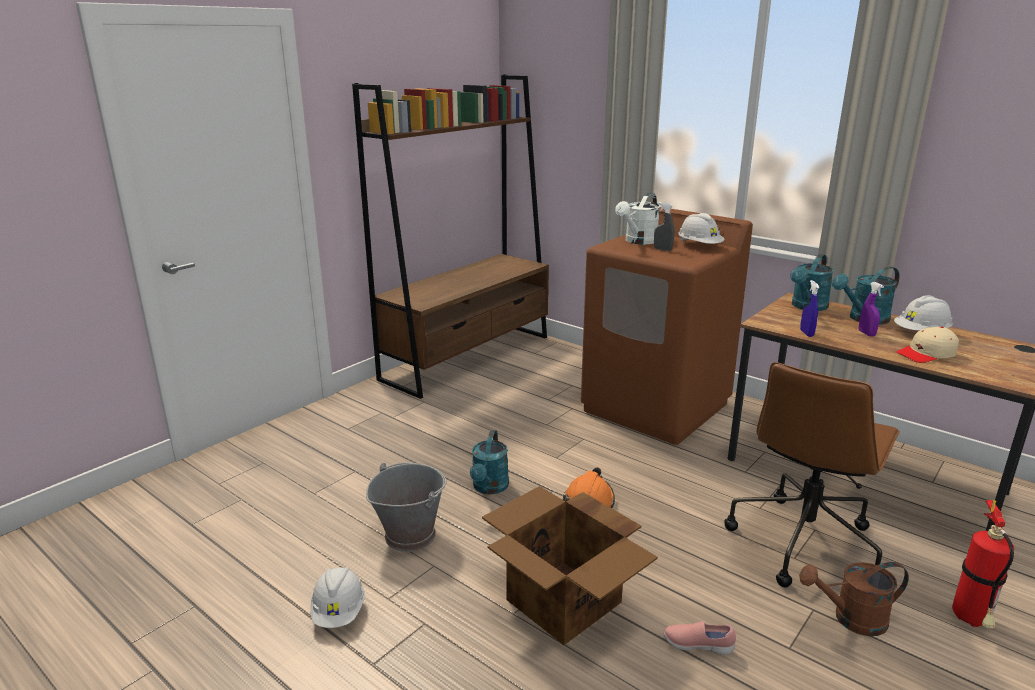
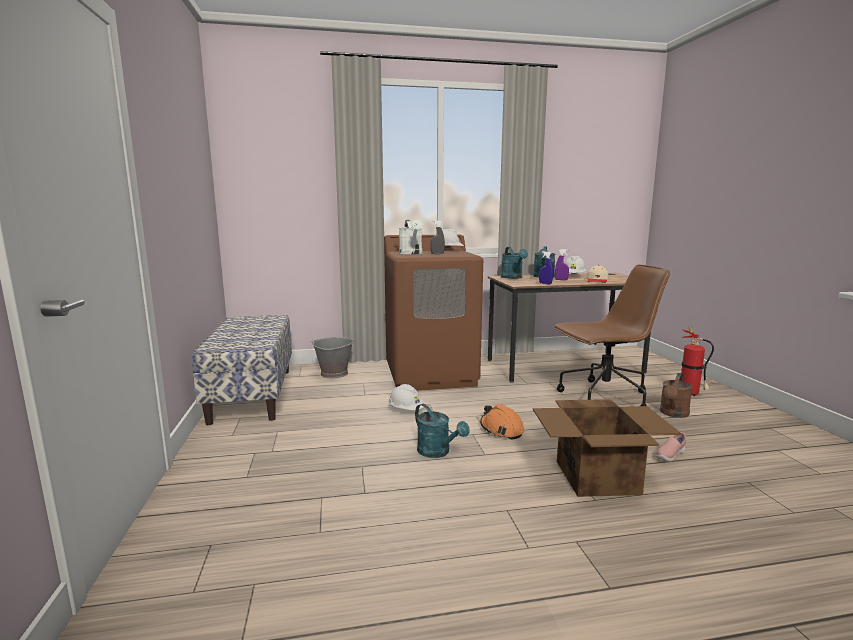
camera: 50 degrees left, 10 degrees down
white hard hat [310,567,365,628] -> white hard hat moved to [388,384,425,410]
brown bookcase [352,74,549,399] -> bench [192,315,292,425]
grey bucket [366,462,446,552] -> grey bucket moved to [311,337,355,378]
brown office chair [725,362,900,588] -> brown office chair turned 90 degrees counterclockwise [553,265,670,406]

